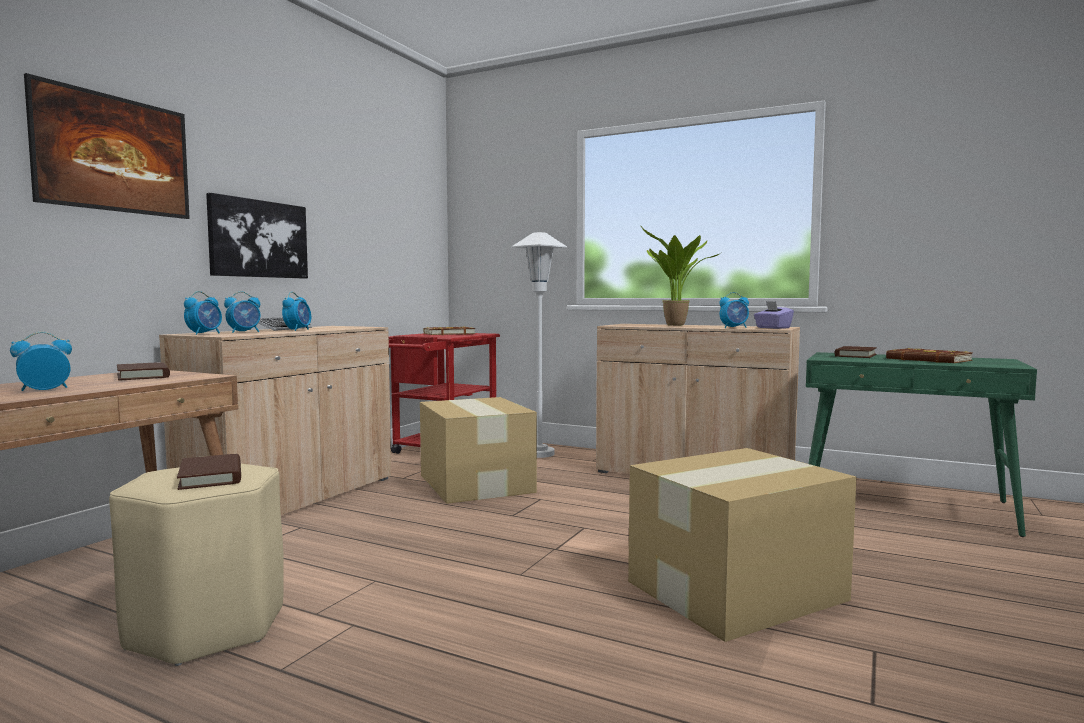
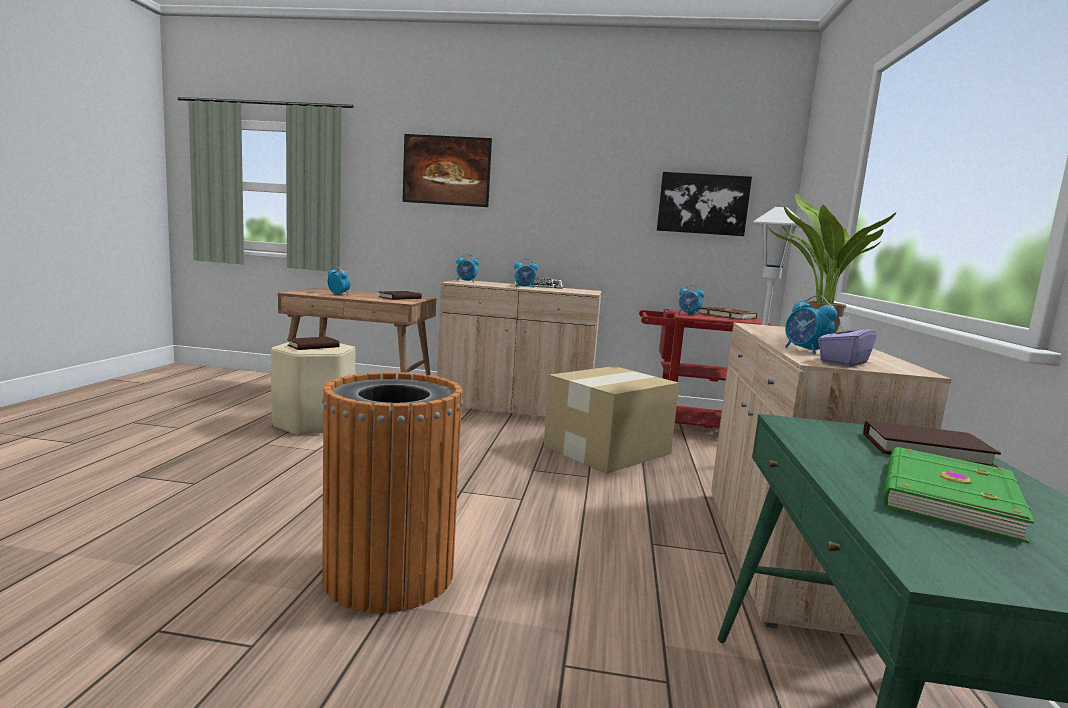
camera: 70 degrees right, 5 degrees up
picture [206,193,308,279] -> picture moved to [657,172,752,236]
alarm clock [224,291,260,333] -> alarm clock moved to [678,285,704,316]
cardboard box [628,448,856,642] -> orange trash can [322,372,463,613]
brown book [886,348,973,363] -> green book [884,447,1035,544]

